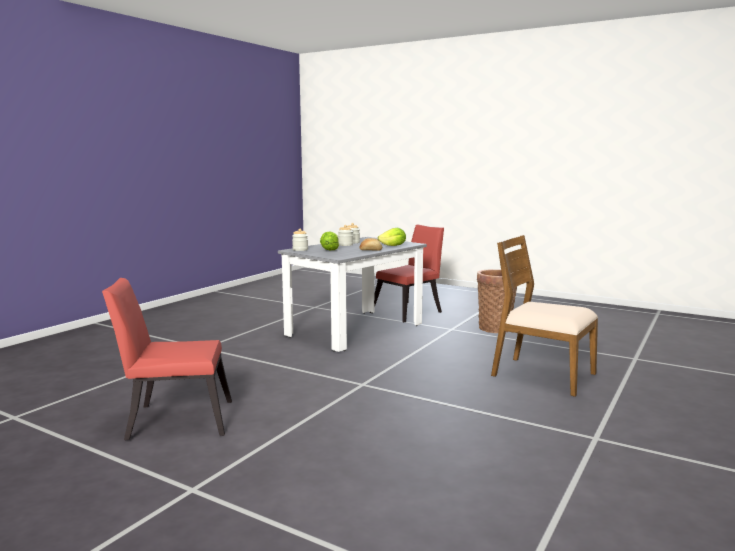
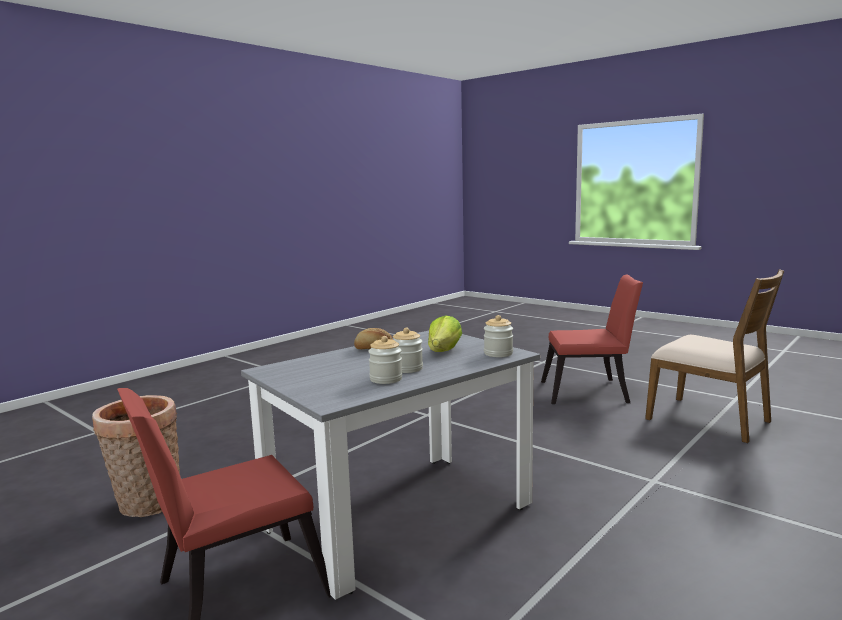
camera: 170 degrees left, 0 degrees up
lettuce [378,228,406,246] -> none
brown chair [491,235,598,397] -> brown chair moved to [645,269,784,443]

